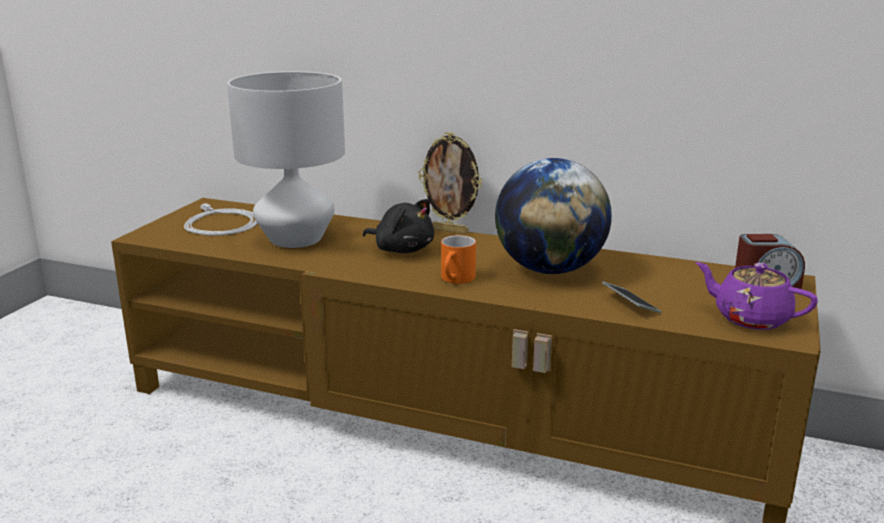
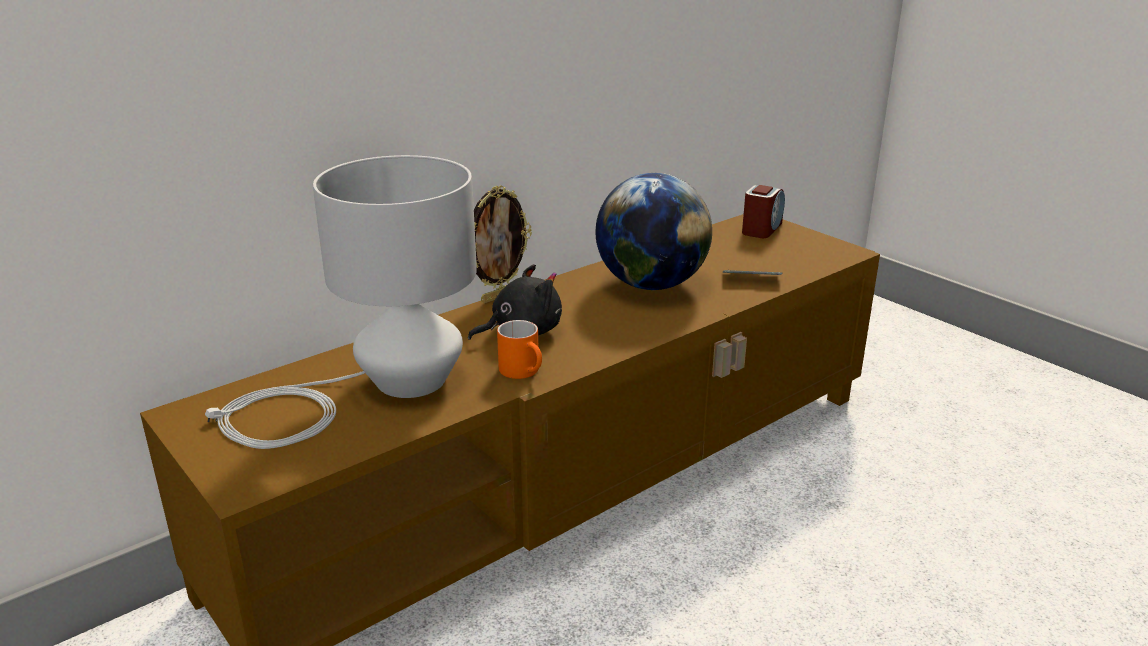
camera: 60 degrees left, 5 degrees up
orange mug [441,235,476,284] -> orange mug moved to [497,320,542,379]
purple teapot [695,262,818,330] -> none

